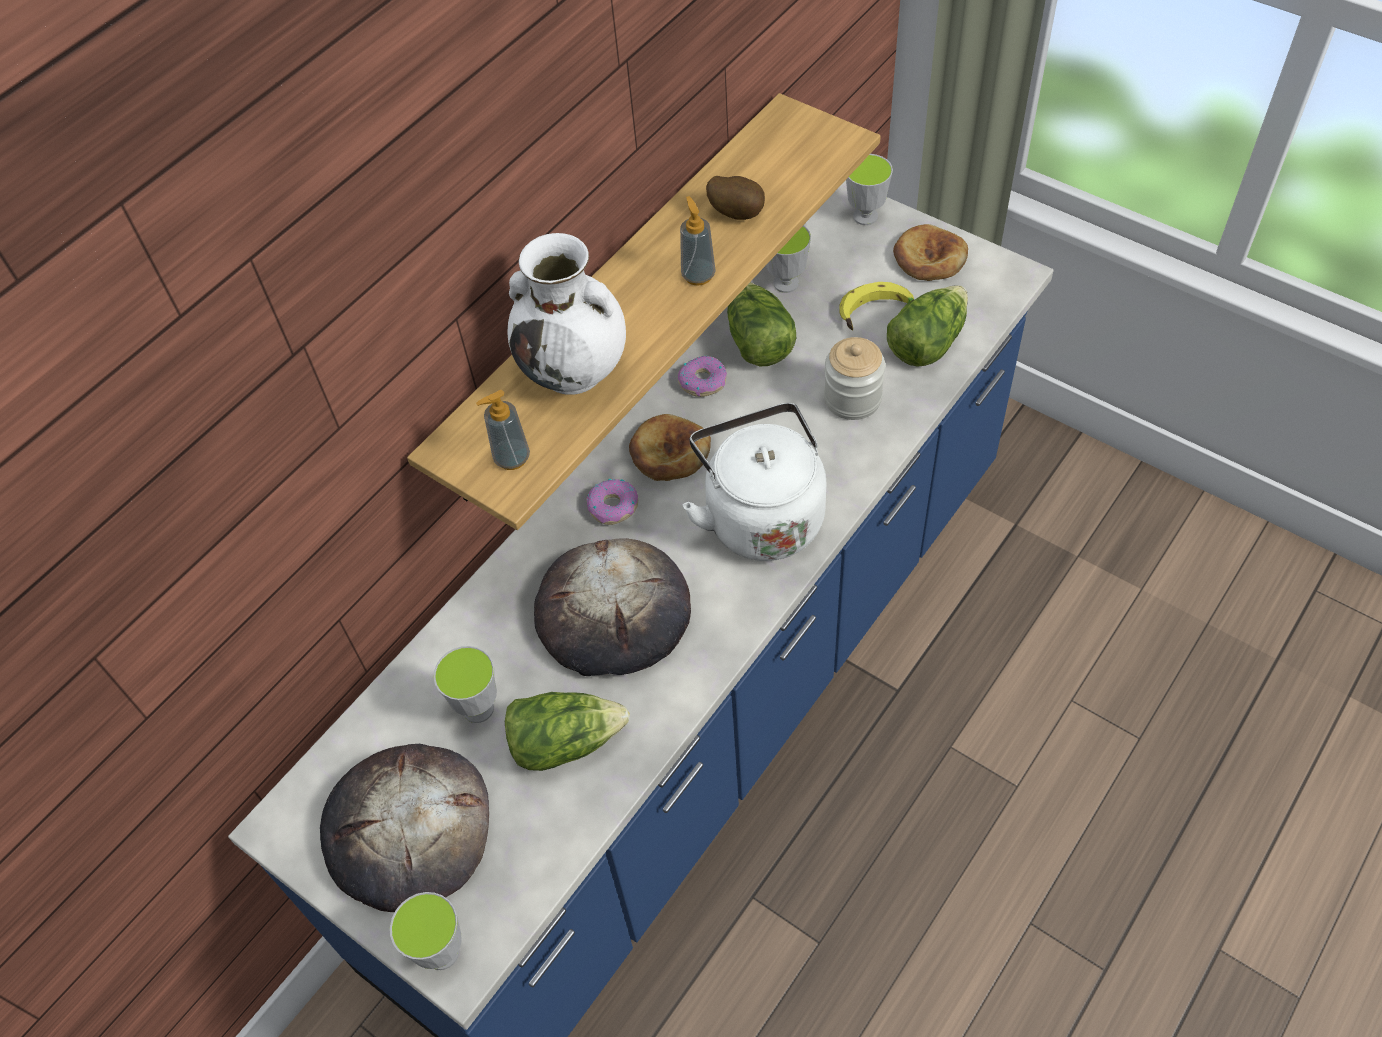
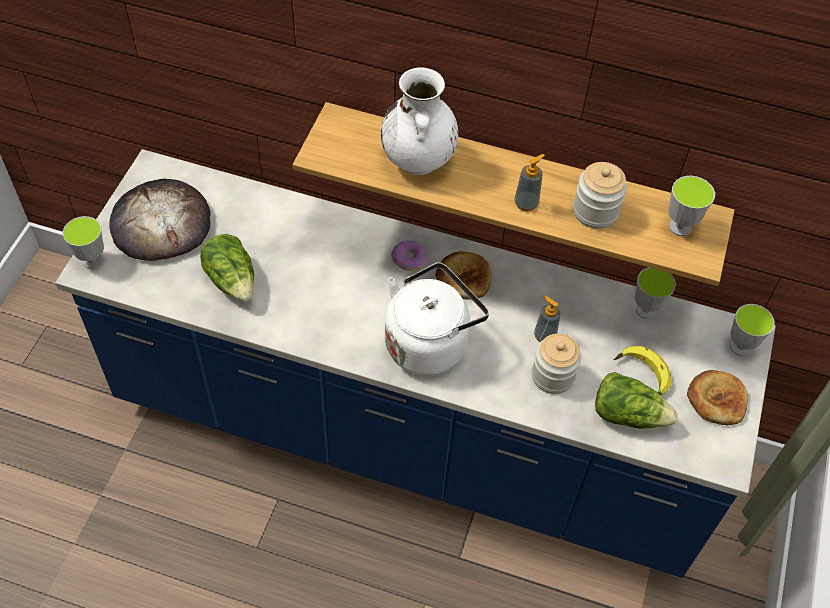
camera: 65 degrees right, 0 degrees up
cup [434,646,497,723] -> cup moved to [668,176,715,236]
soap dispenser [476,390,530,470] -> soap dispenser moved to [534,295,561,342]
bread [534,538,691,676] -> none
donut [678,356,727,397] -> none
potato [706,176,765,220] -> jar [573,162,627,229]
lettuce [727,282,796,366] -> none

